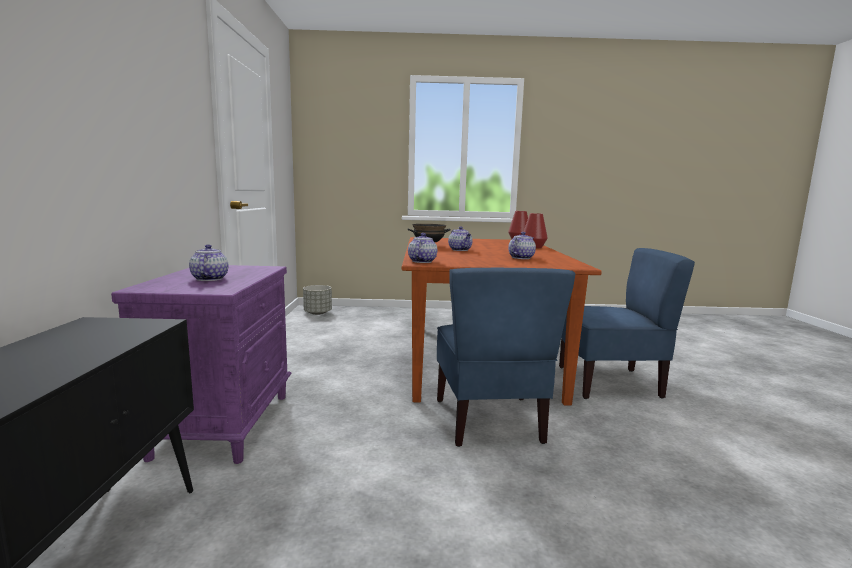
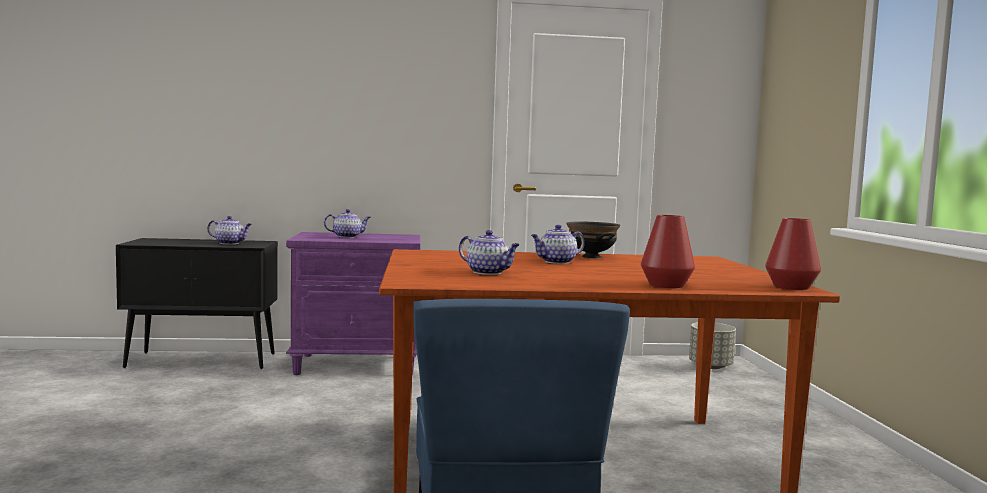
camera: 85 degrees right, 5 degrees down
teapot [408,233,437,263] -> teapot moved to [207,216,252,244]
blue chair [437,268,575,447] -> none

